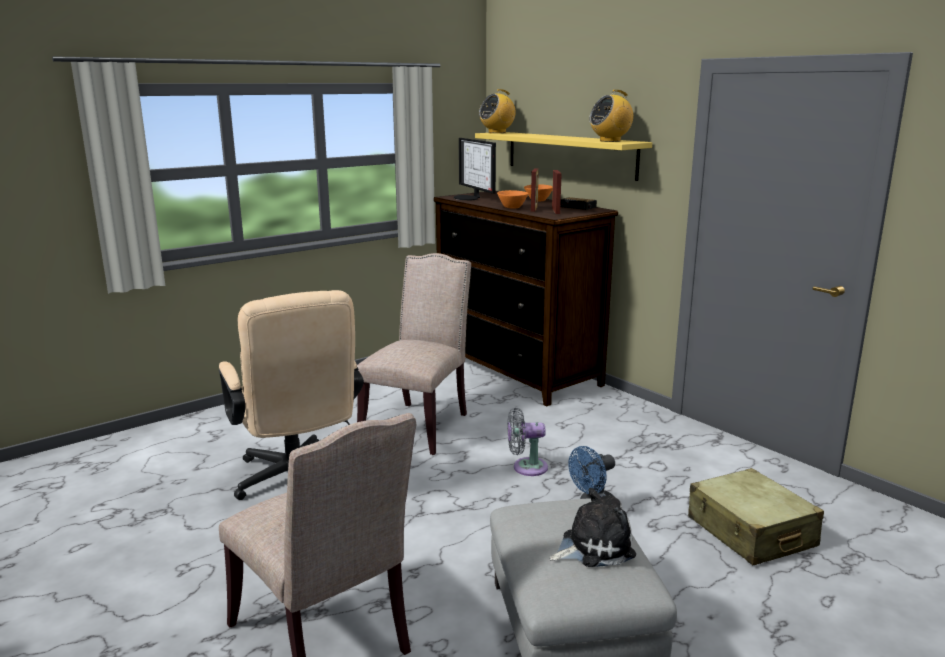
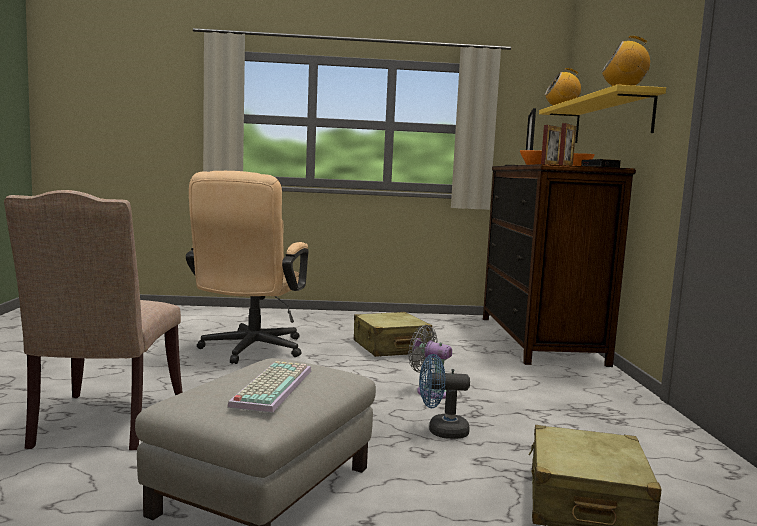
camera: 35 degrees right, 10 degrees down
beige chair [357,253,471,455] -> beige suitcase [354,312,432,357]
plush toy [550,488,636,567] -> keyboard [227,361,311,413]

